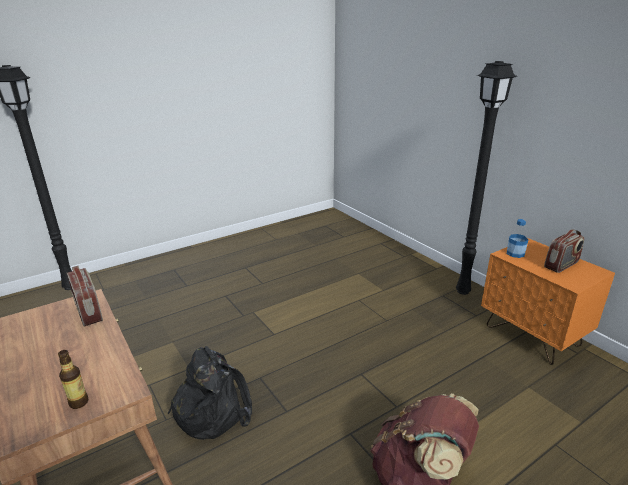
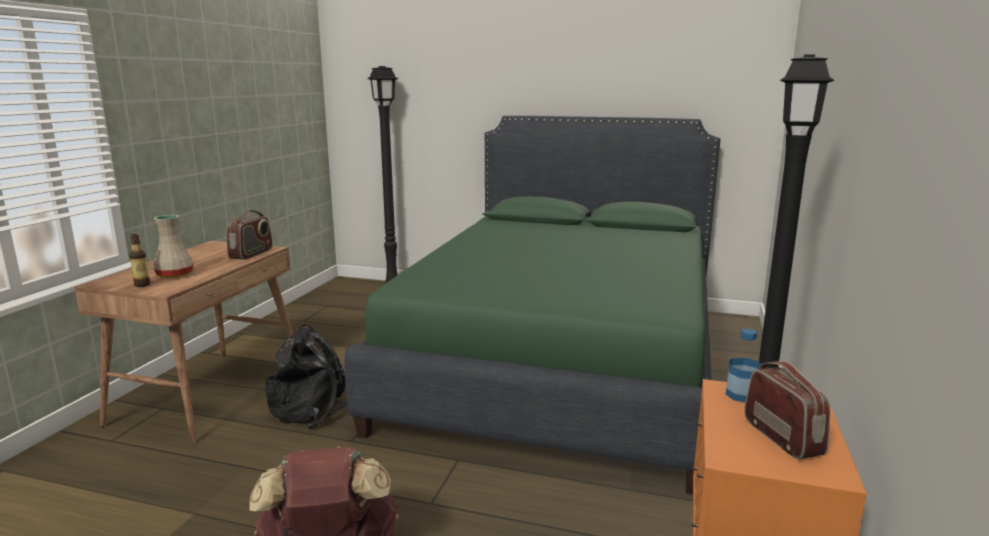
camera: 50 degrees right, 10 degrees down
radio [544,229,585,273] -> radio turned 120 degrees counterclockwise [744,361,830,459]
none -> beige vase [153,215,194,278]
none -> green bed [345,116,721,495]

